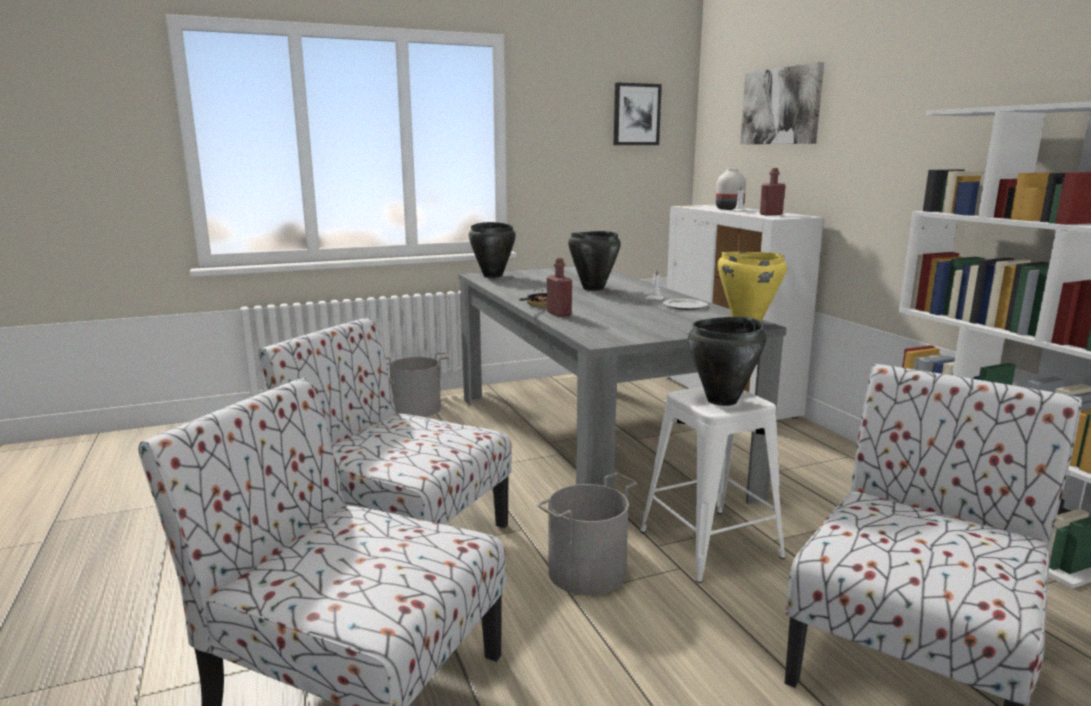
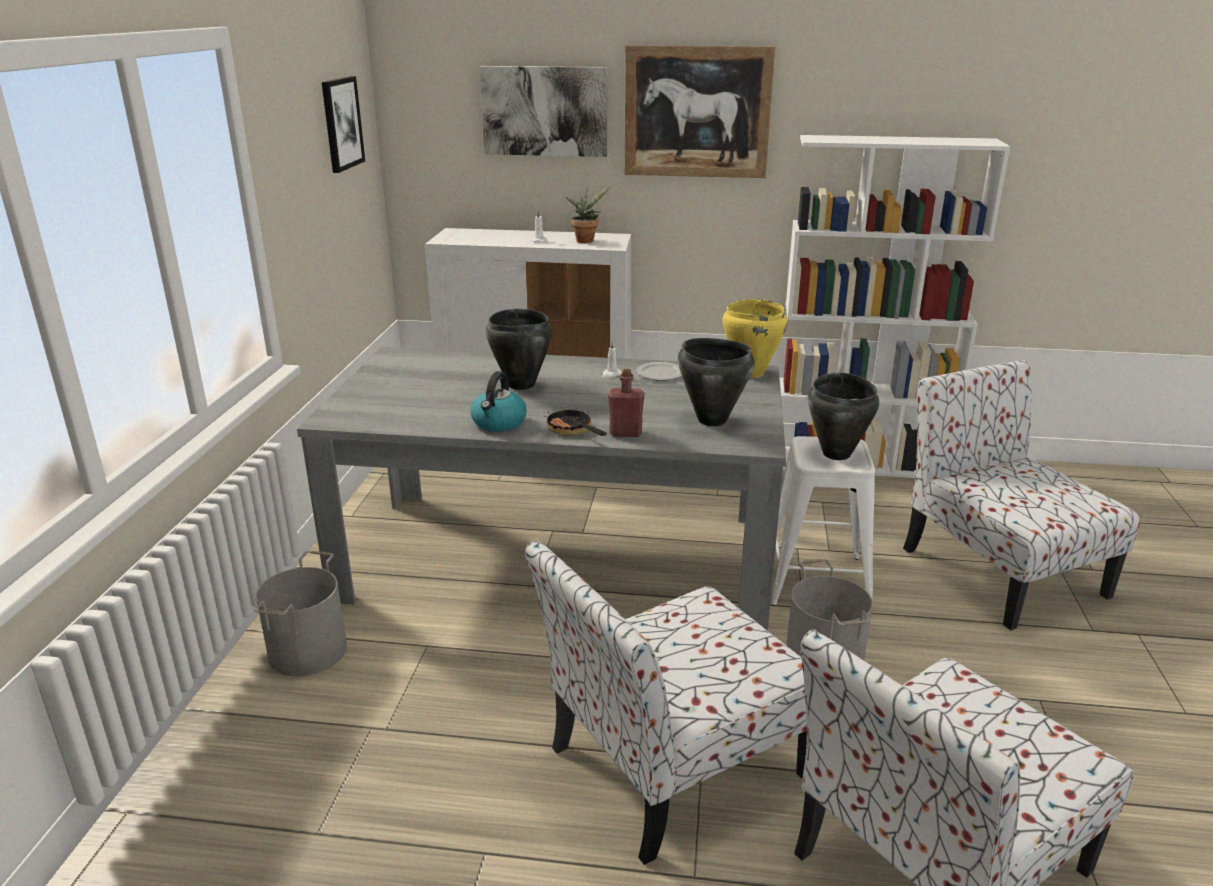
camera: 60 degrees left, 10 degrees up
black cooking pot [469,222,516,278] -> black cooking pot moved to [678,338,755,426]
white vase [716,168,746,210] -> none
red bottle [760,168,786,216] -> potted plant [566,186,611,243]
none -> kettle [471,371,527,432]
none -> picture [625,45,775,178]

